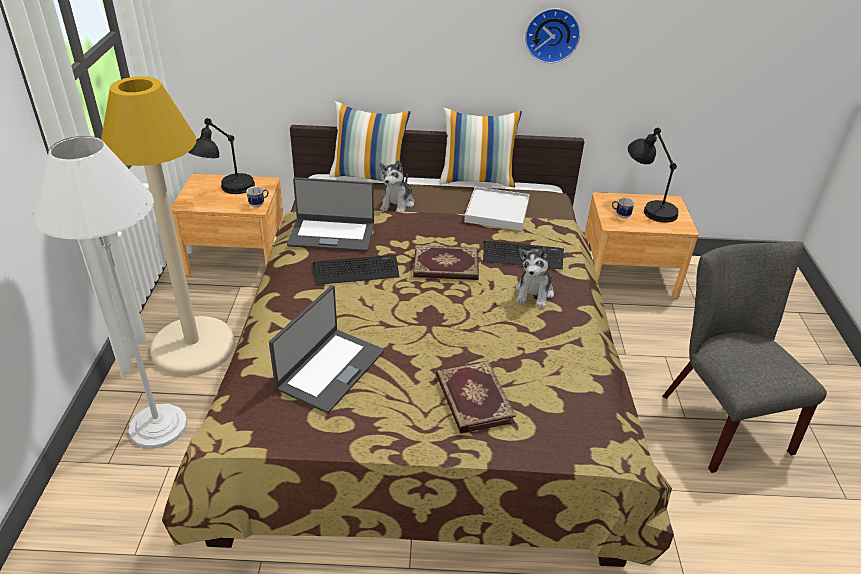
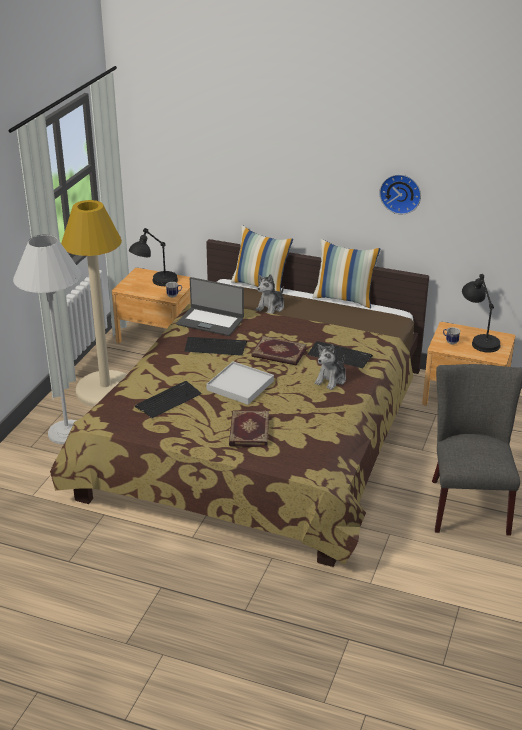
camera: 20 degrees right, 5 degrees down
laptop [269,285,384,413] -> keyboard [135,381,202,418]
white tray [464,187,530,231] -> white tray moved to [206,361,274,405]

